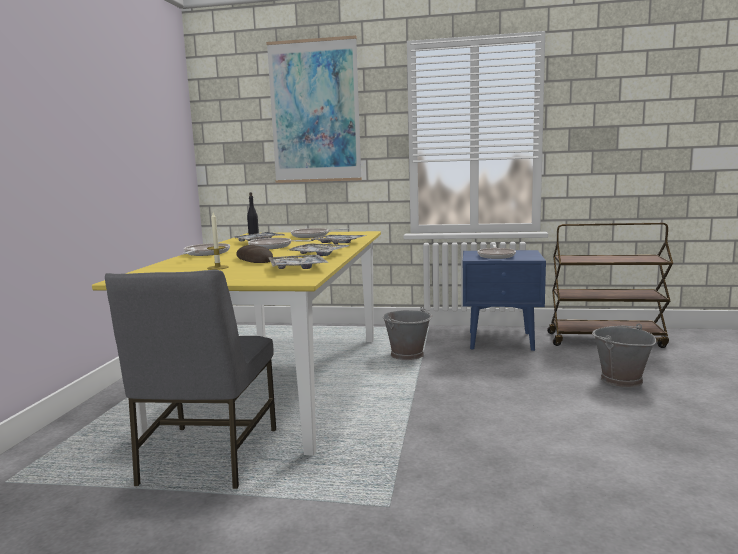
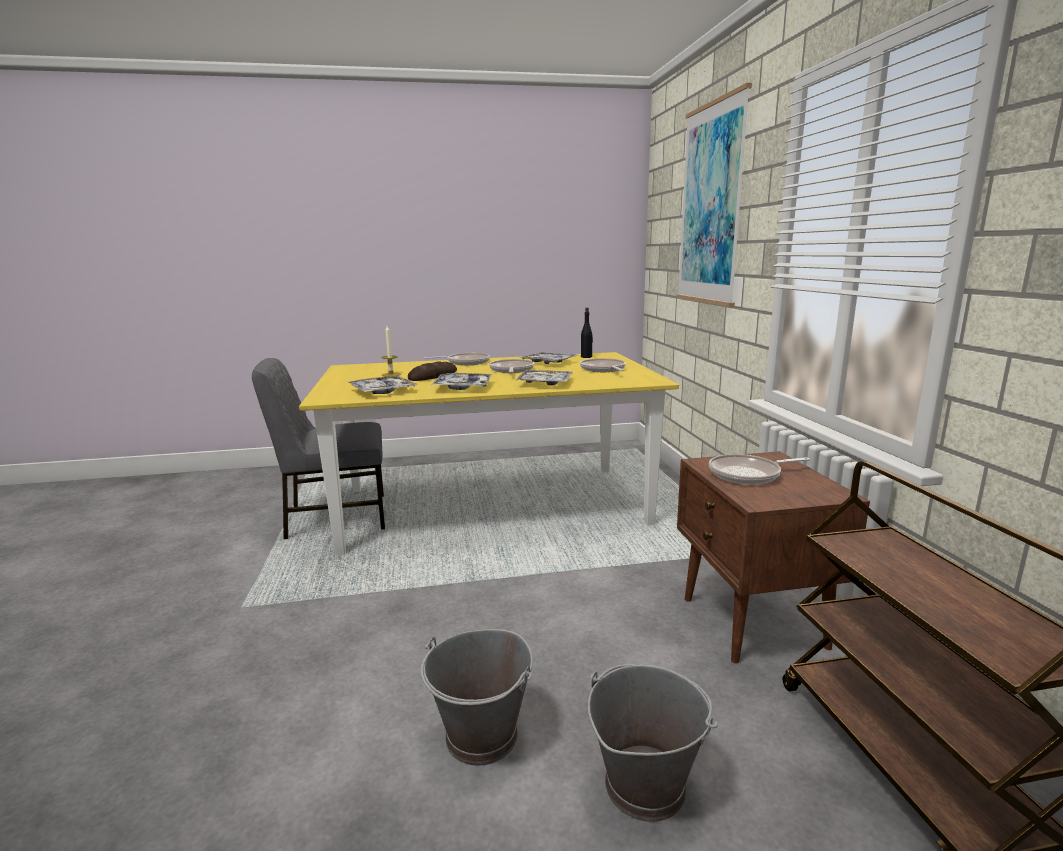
camera: 70 degrees right, 5 degrees up
grey bucket [383,306,432,360] -> grey bucket moved to [421,629,533,766]
blue nightstand [463,250,546,351] -> brown nightstand [677,451,870,663]

